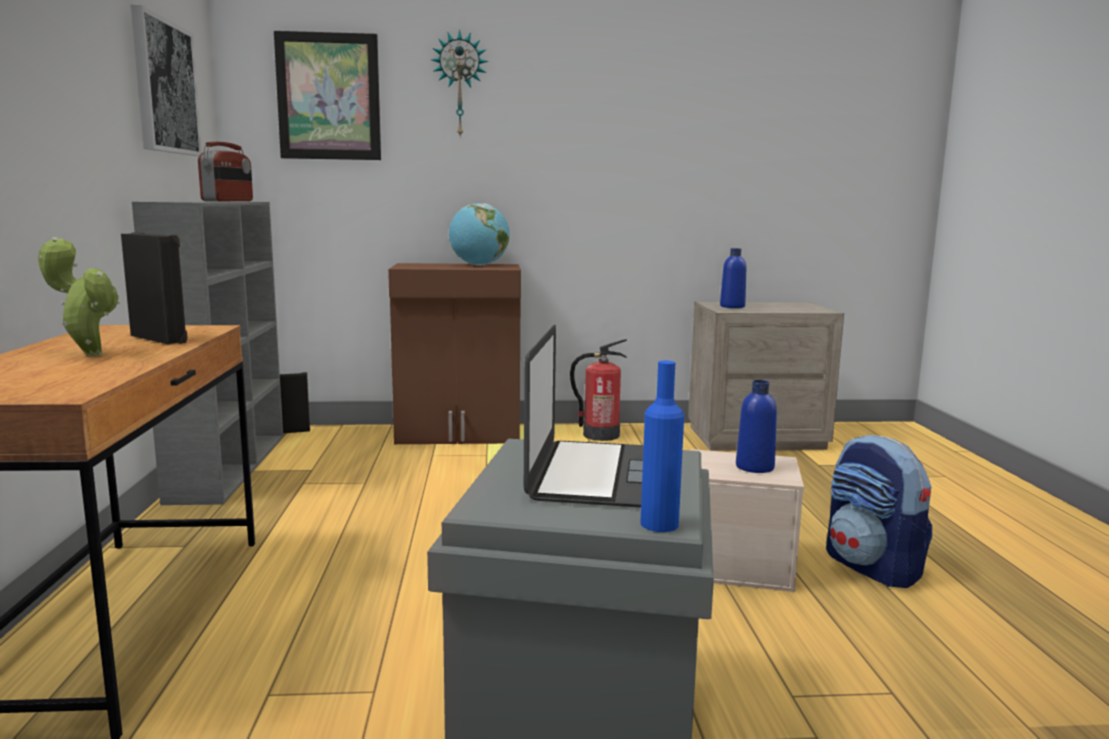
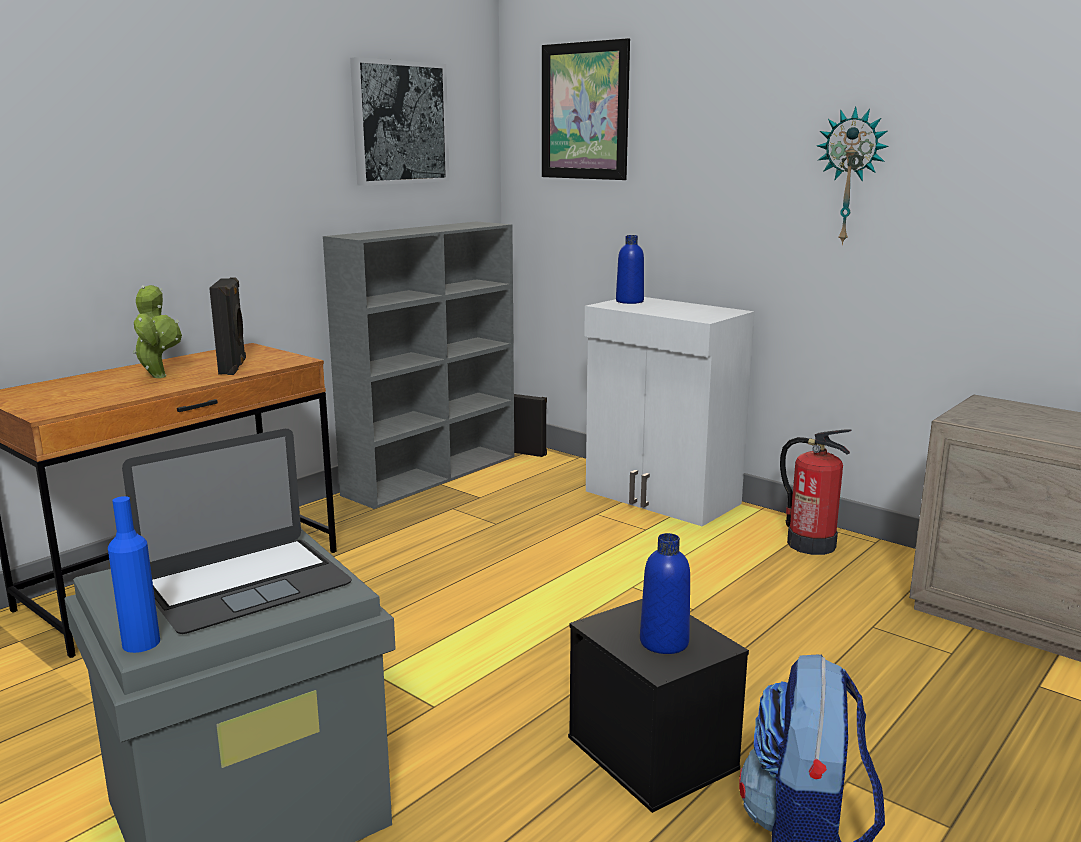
camera: 45 degrees right, 5 degrees up
radio [198,142,253,201] -> none
brown cabinet [388,263,521,444] -> white cabinet [584,297,755,526]
wall clock [431,30,488,138] -> wall clock moved to [817,106,889,245]
globe [449,203,510,266] -> none
beige storage box [690,449,804,592] -> black storage box [568,599,749,813]
blue bottle [720,248,746,308] -> blue bottle moved to [616,235,644,304]

